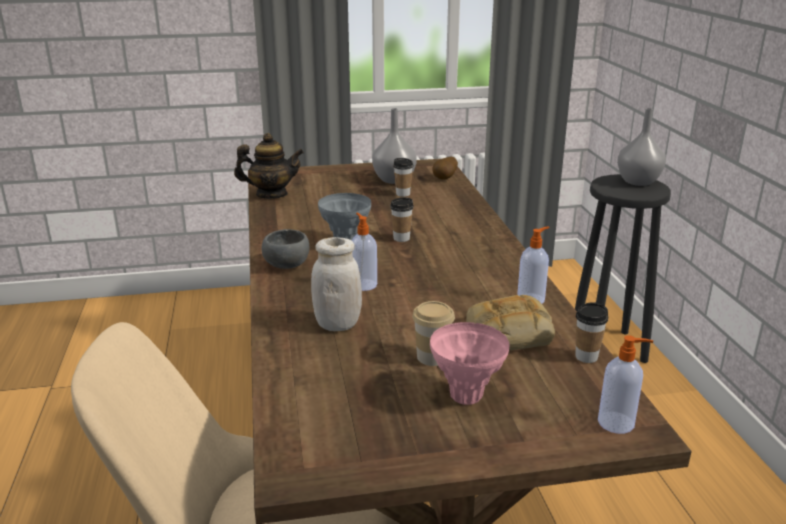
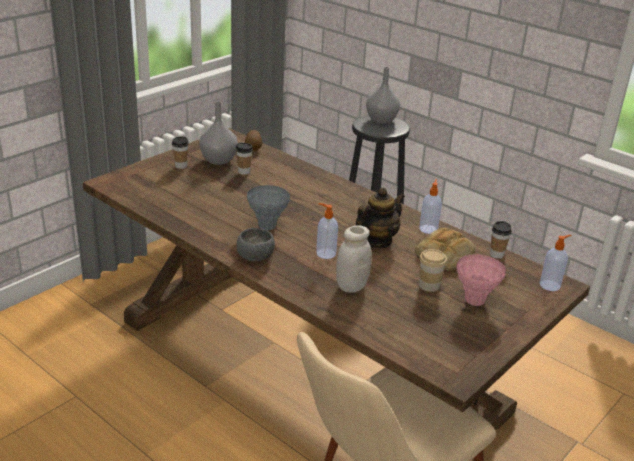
camera: 40 degrees left, 5 degrees up
teapot [234,133,304,199] -> teapot moved to [356,187,405,248]
cup [390,197,414,242] -> cup moved to [172,136,189,169]

